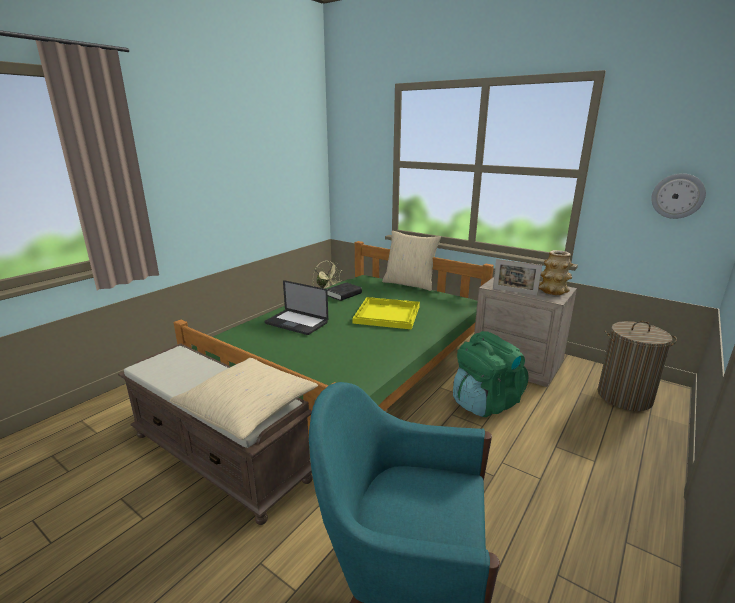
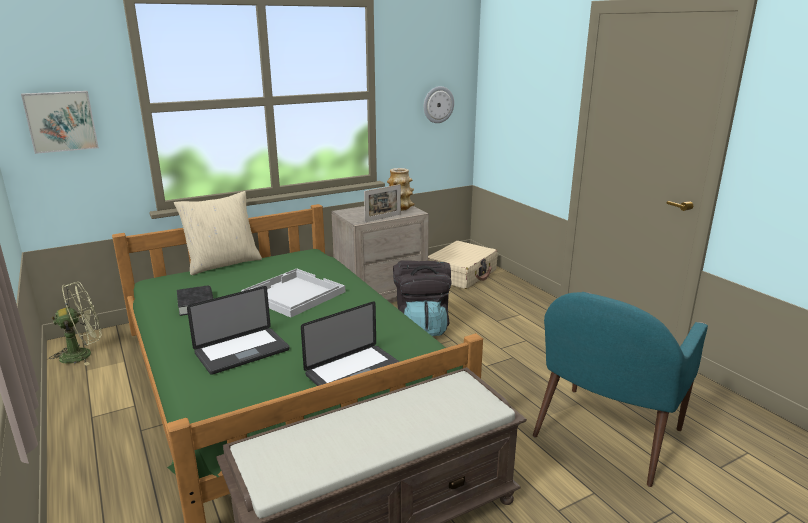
camera: 65 degrees left, 0 degrees up
beige pillow [169,358,318,440] -> none
yellow tray [353,297,420,330] -> white tray [241,268,345,318]
green backpack [453,331,529,417] -> black backpack [393,260,452,336]
laundry basket [598,321,677,411] -> beige suitcase [428,241,497,289]
none -> picture [21,91,99,154]
none -> laptop [301,301,400,386]

